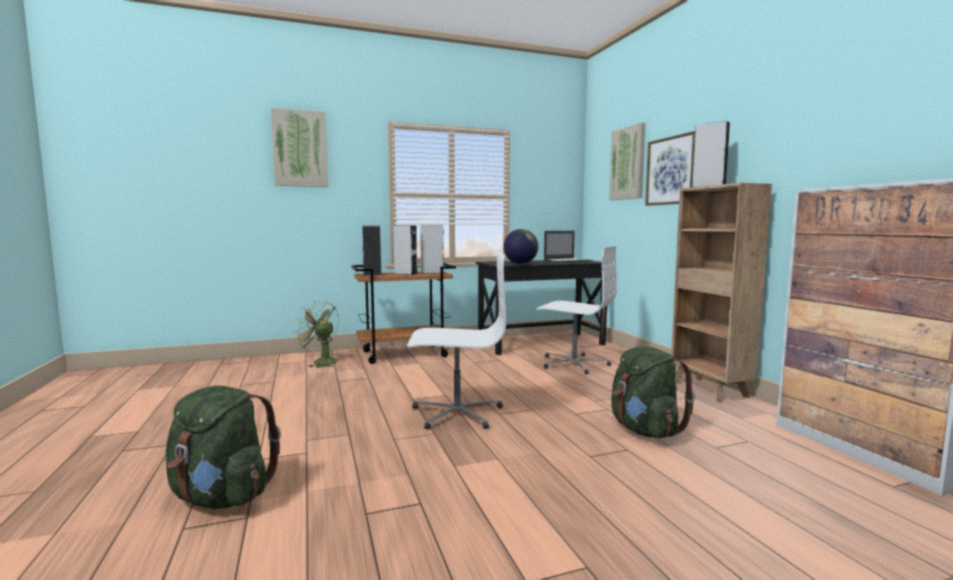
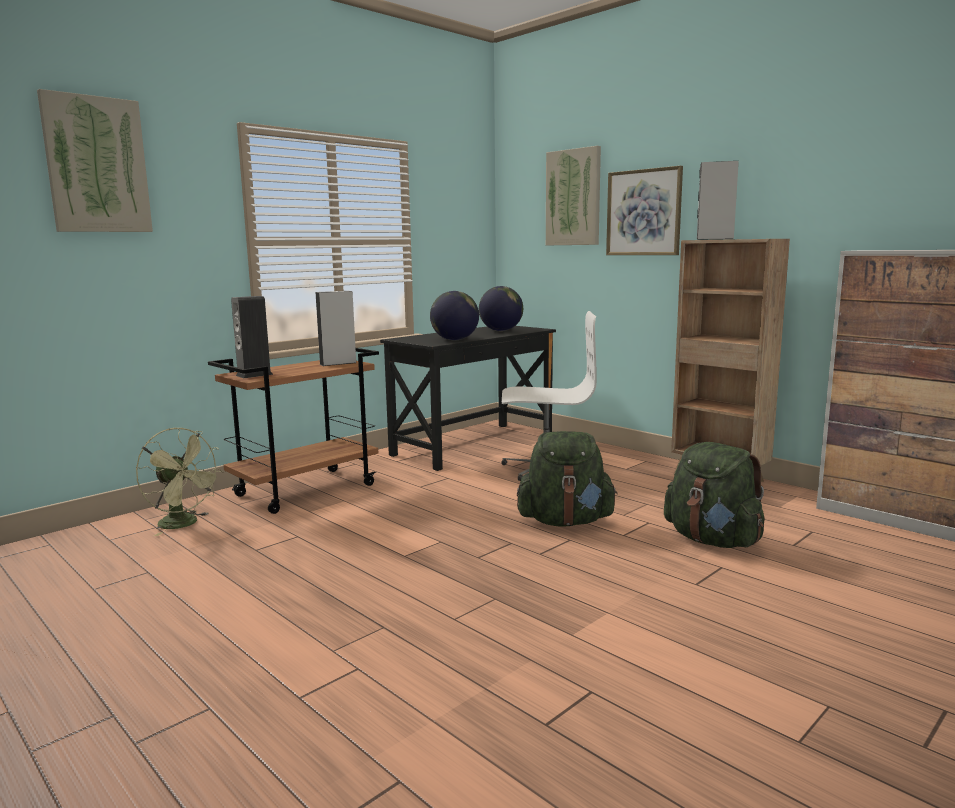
camera: 25 degrees left, 5 degrees up
green backpack [166,385,281,509] -> green backpack moved to [517,431,618,527]
green fan [293,300,339,368] -> green fan turned 150 degrees counterclockwise [136,428,223,536]
grey speaker [393,226,417,275] -> none
white office chair [407,252,506,430] -> none
laptop [544,231,593,263] -> globe [479,286,523,331]

